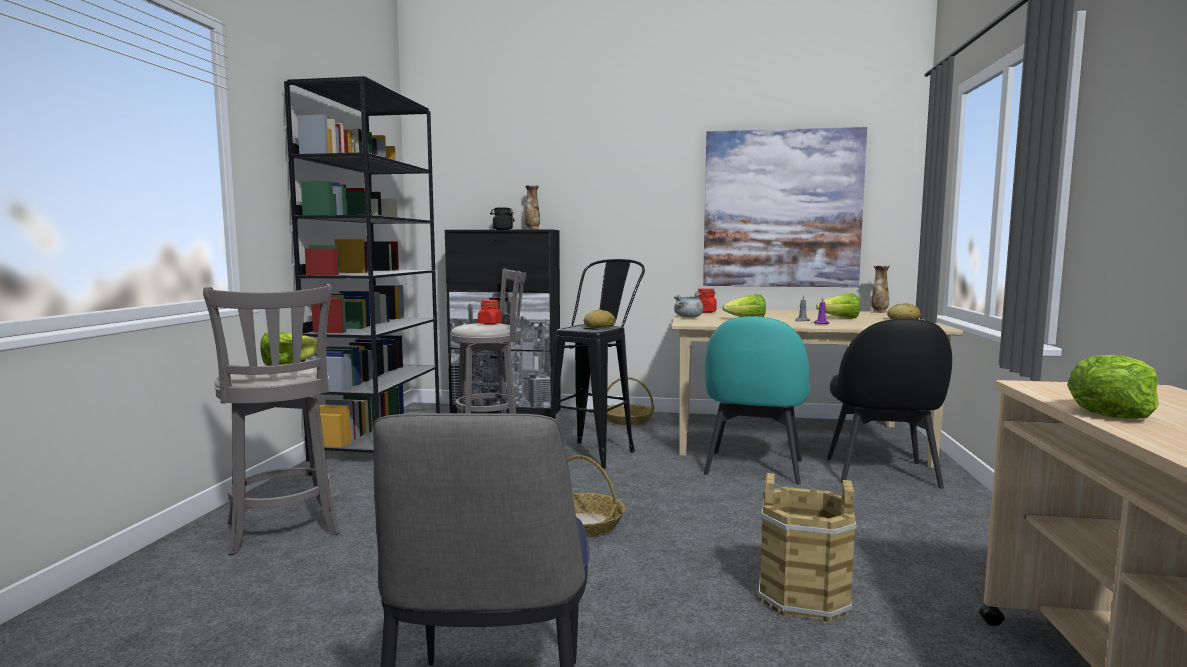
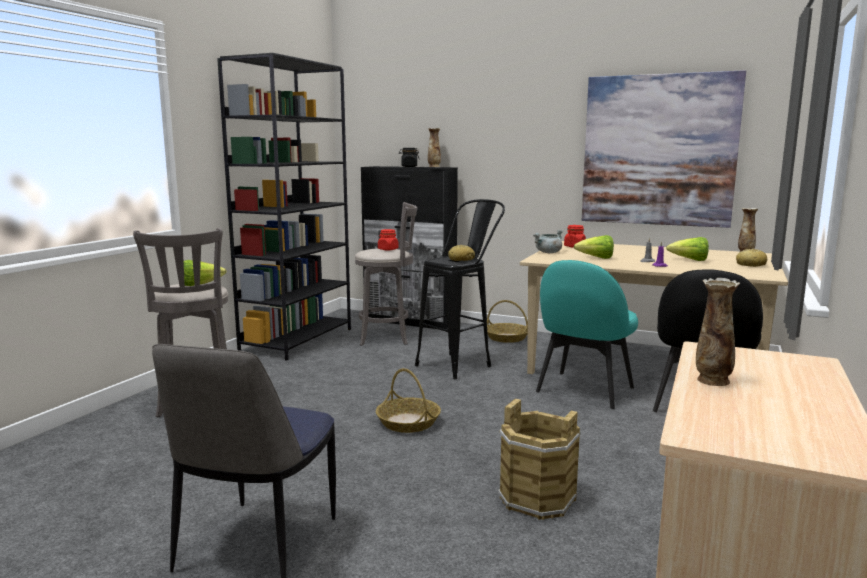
camera: 15 degrees right, 5 degrees up
lettuce [1067,355,1159,418] -> vase [696,278,740,386]

